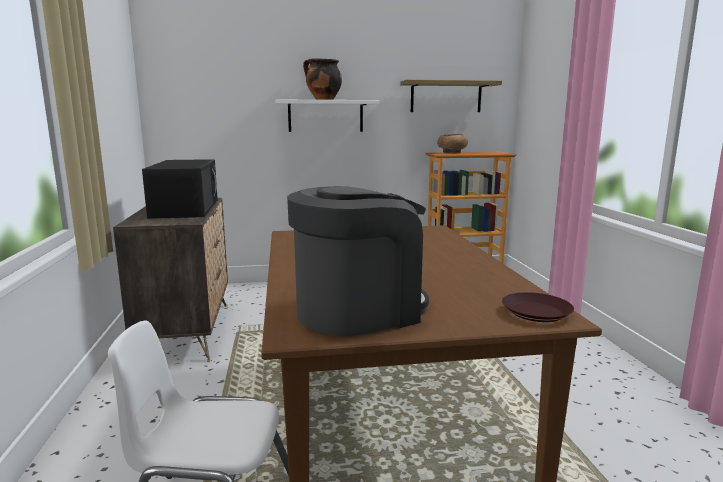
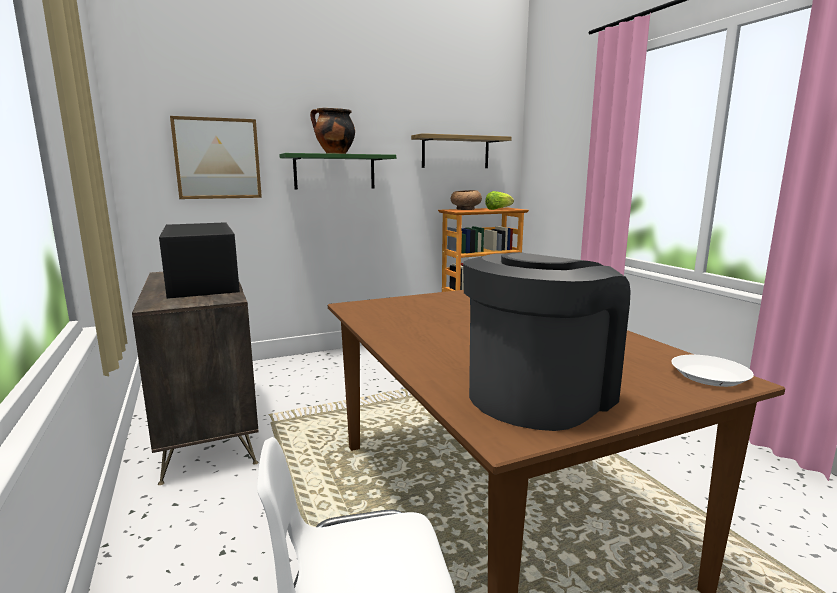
camera: 15 degrees left, 0 degrees up
white shelf [276,100,379,132] -> green shelf [279,153,396,189]
brown plate [502,292,574,322] -> white plate [671,355,754,387]
none -> picture [170,116,262,199]
none -> lettuce [485,191,514,210]

